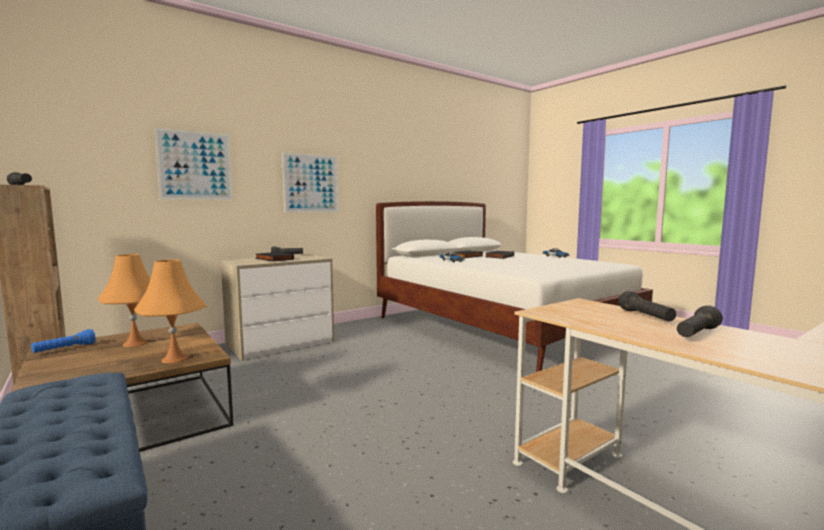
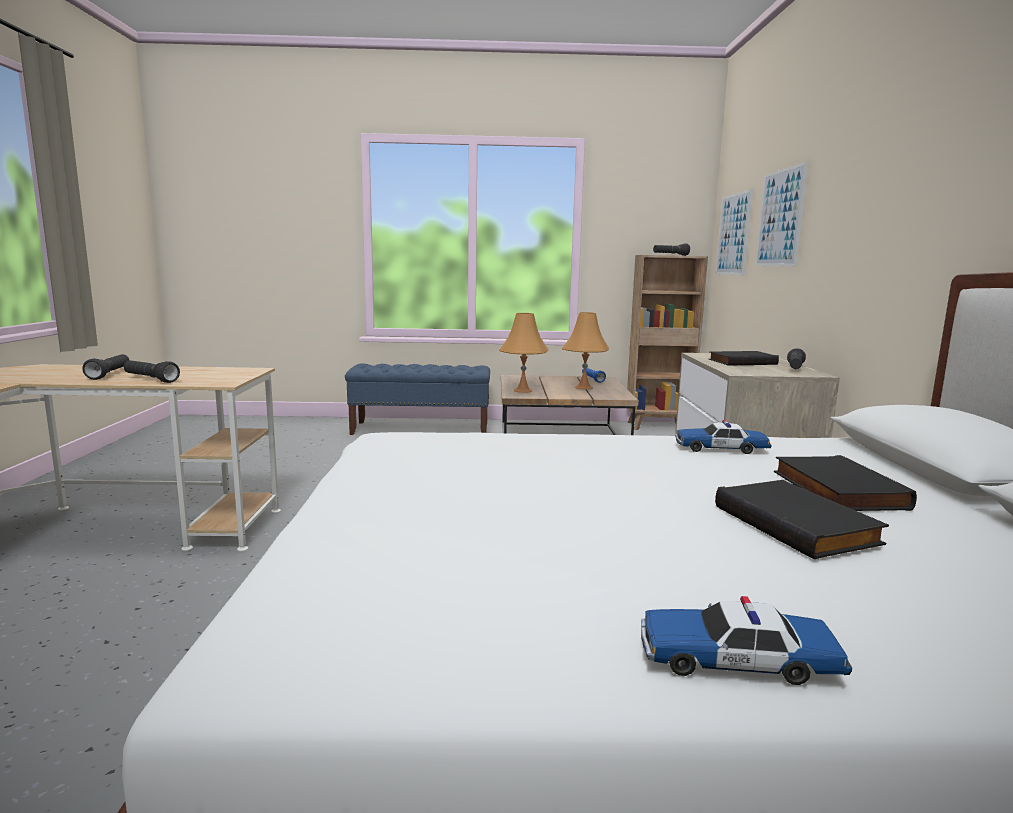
camera: 125 degrees right, 5 degrees up
picture [282,152,338,213] -> picture moved to [716,189,753,276]

